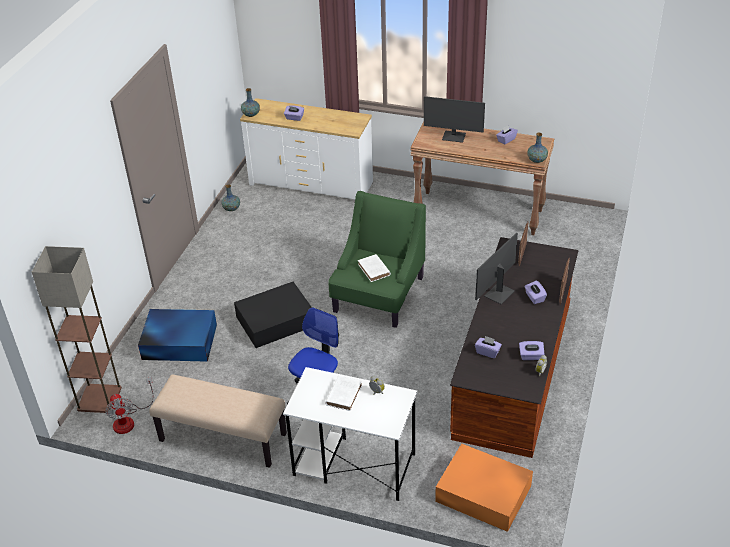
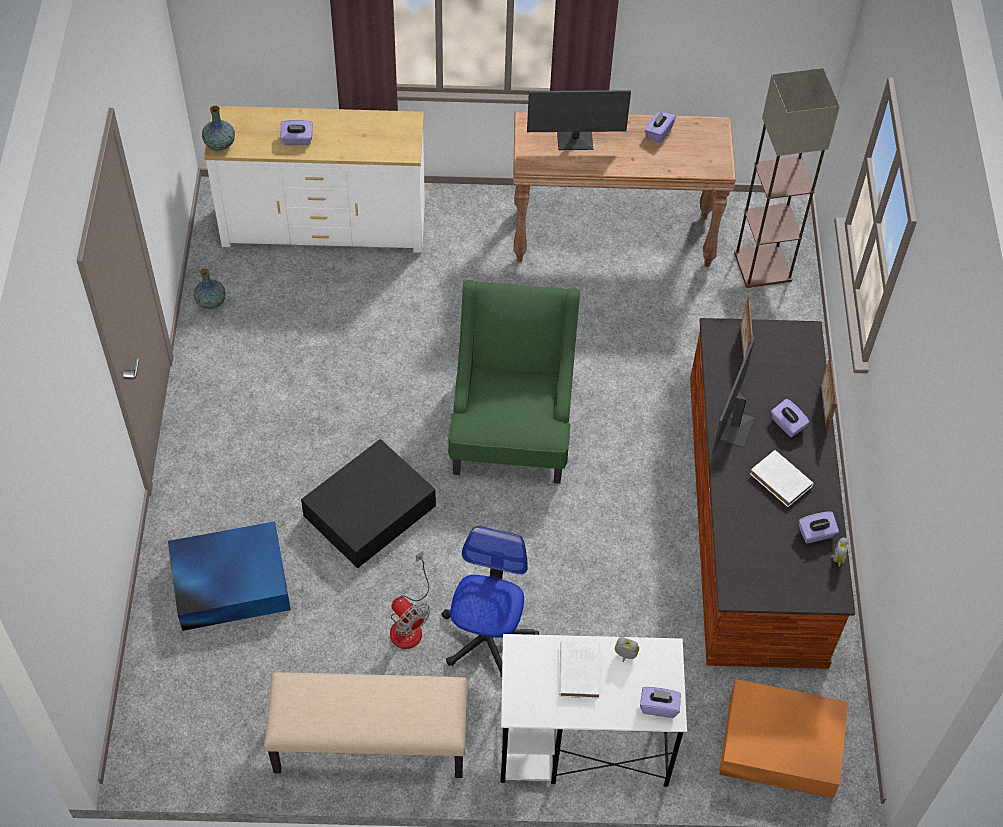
camera: 20 degrees left, 15 degrees up
floor lamp [32,246,122,413] -> floor lamp moved to [734,68,840,288]
fan [105,377,153,434] -> fan moved to [390,551,430,649]
white book [358,254,391,282] -> white book moved to [750,450,814,507]
purple tissue box [475,336,502,358] -> purple tissue box moved to [640,687,681,718]
vase [527,133,548,163] -> none

